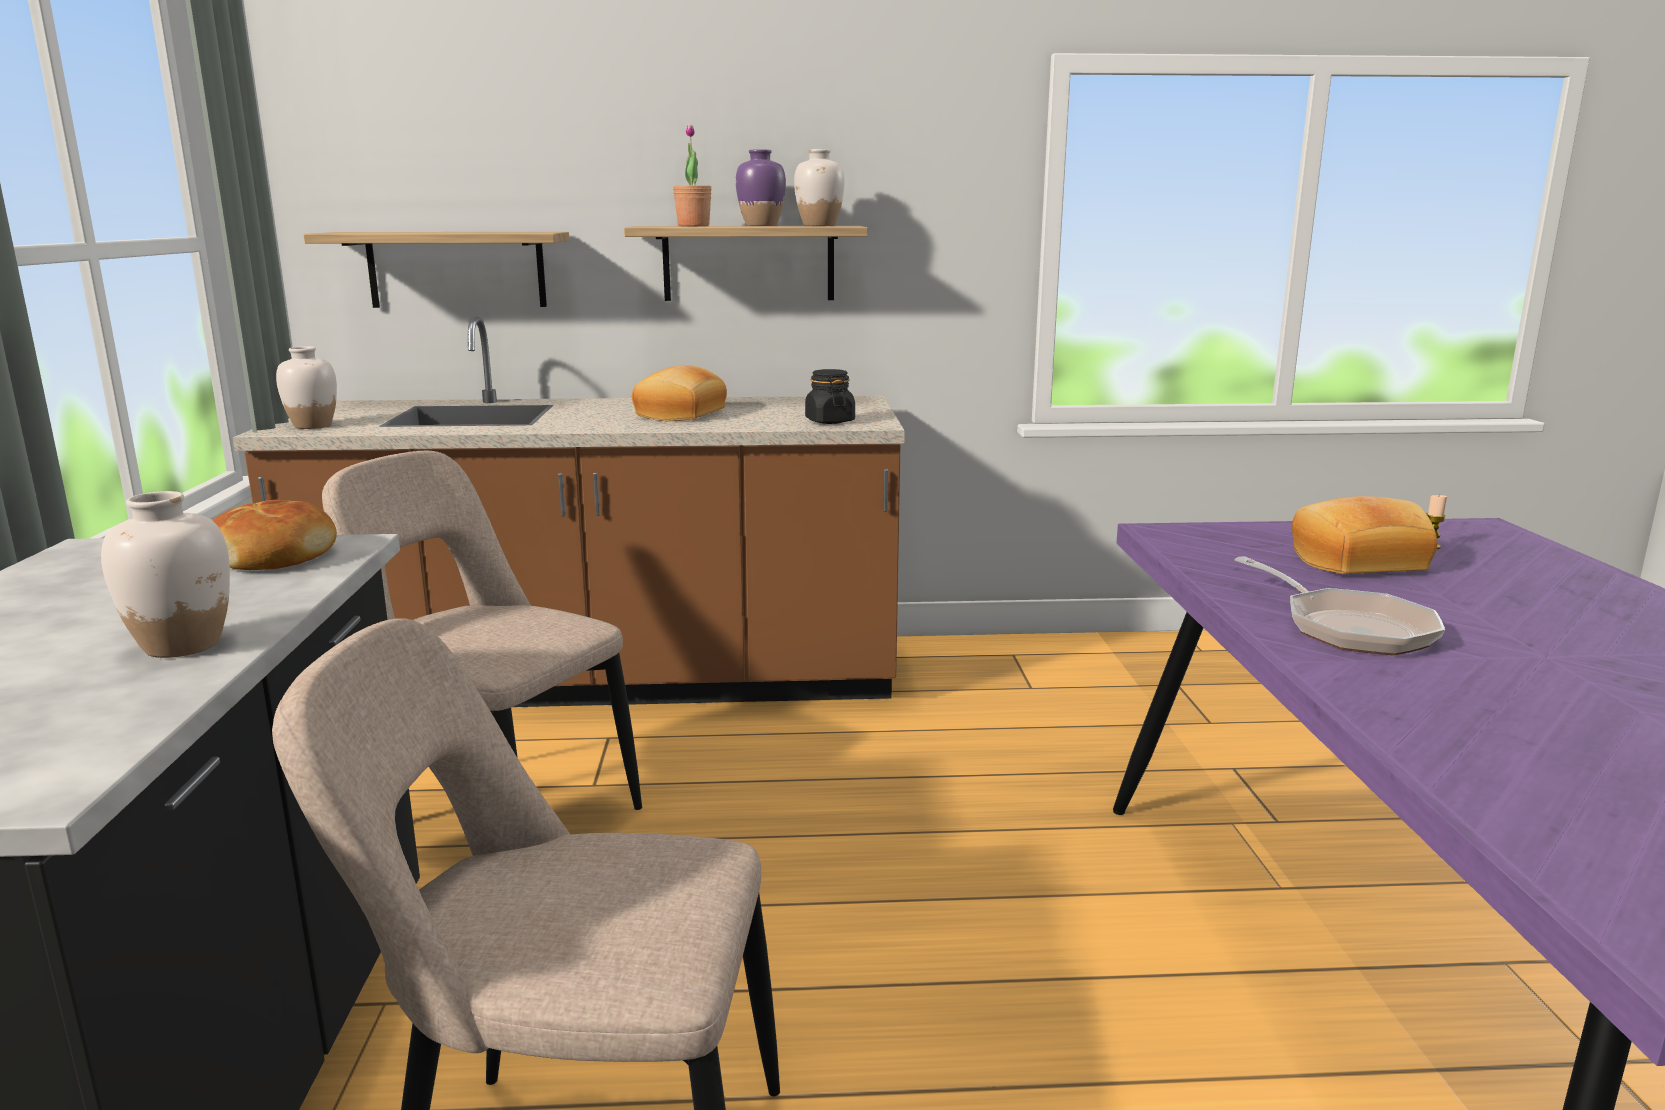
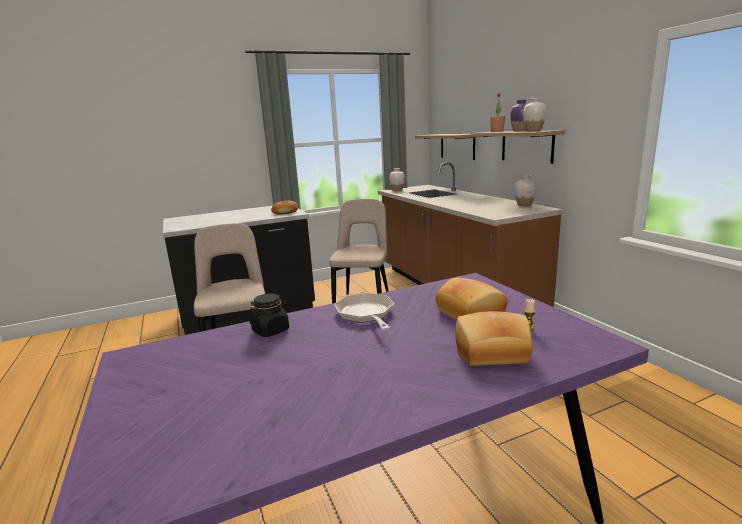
camera: 70 degrees right, 0 degrees up
white vase [101,491,230,658] -> white vase moved to [515,175,536,206]
bread [632,365,727,421] -> bread moved to [455,311,533,366]
black jar [805,369,855,424] -> black jar moved to [249,293,289,337]
frying pan [1234,556,1445,655] -> frying pan turned 120 degrees clockwise [334,293,395,330]

